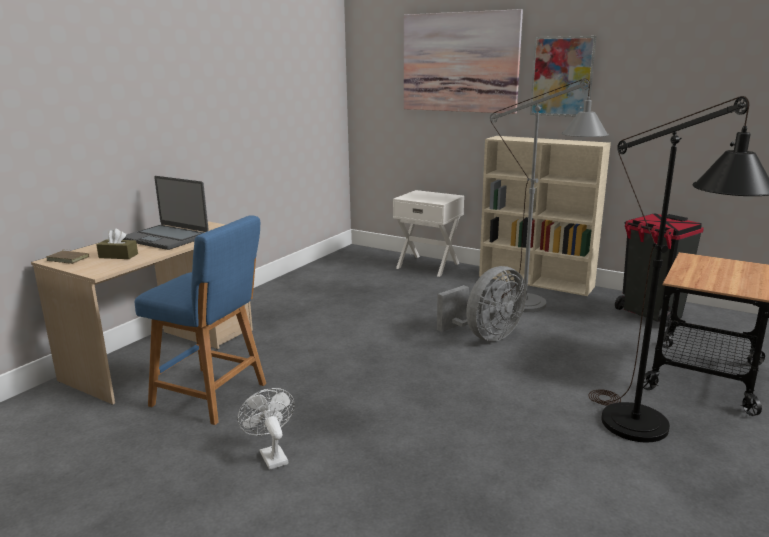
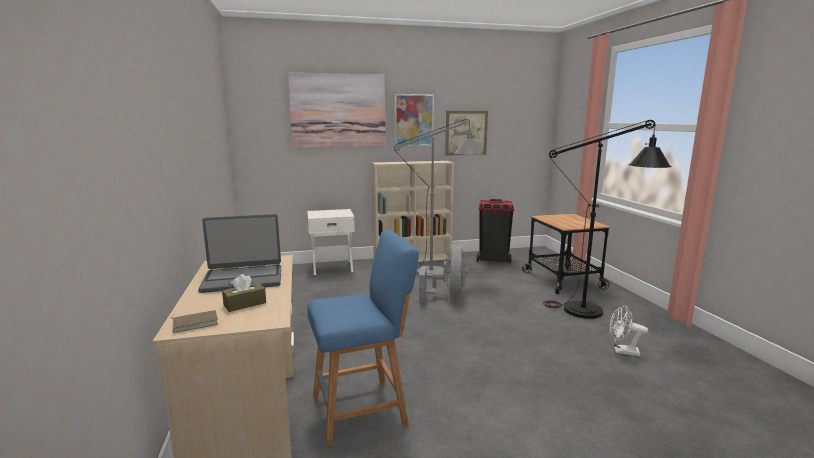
camera: 45 degrees left, 5 degrees down
white fan [238,388,295,470] -> white fan moved to [609,305,648,356]
none -> picture [445,111,488,156]

